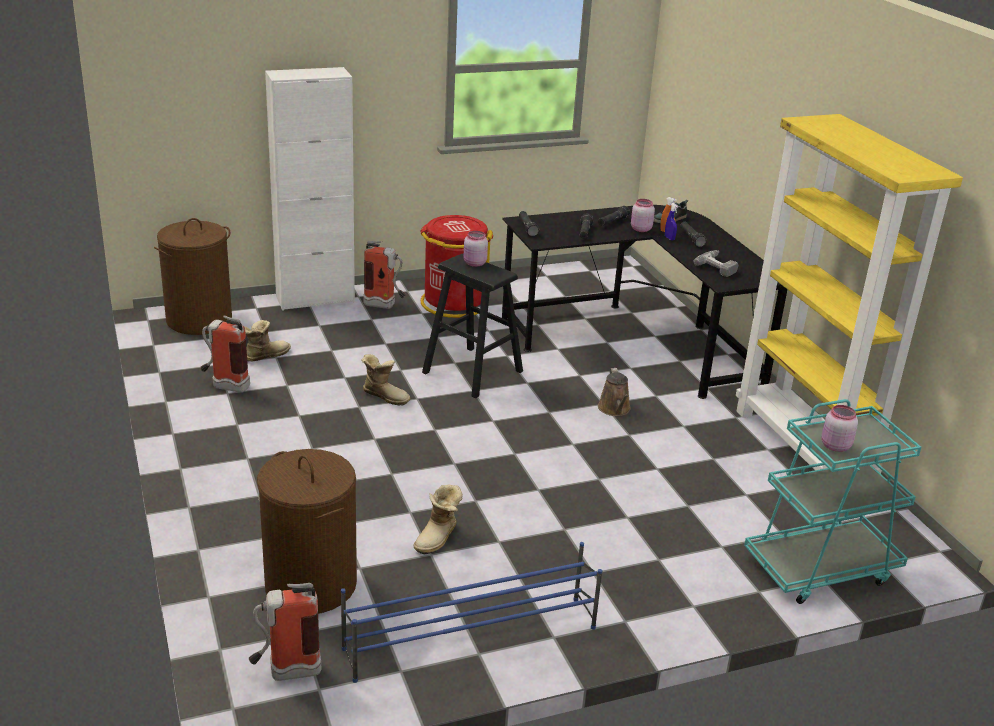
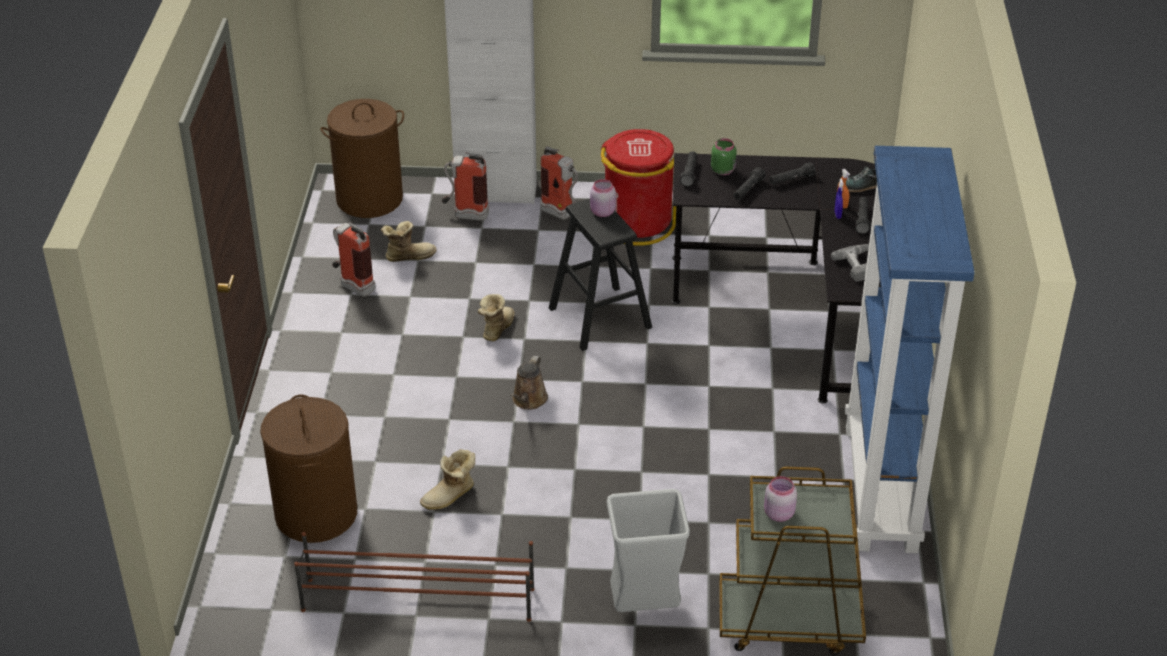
camera: 25 degrees right, 10 degrees up
fire extinguisher [249,583,321,681] -> fire extinguisher moved to [441,152,489,221]
blue shoe rack [341,542,603,683] -> brown shoe rack [294,532,534,622]
boot [361,354,410,406] -> boot turned 120 degrees counterclockwise [477,294,515,341]
brown watering can [598,368,631,416] -> brown watering can moved to [510,356,548,410]
pink jar [631,199,655,232] -> none
yellow bookcase [736,114,963,474] -> blue bookcase [845,146,975,553]
turquoise cart [744,399,921,604] -> brown cart [720,467,866,655]
none -> grey trash can [607,489,690,612]
none -> green jar [711,138,737,175]

